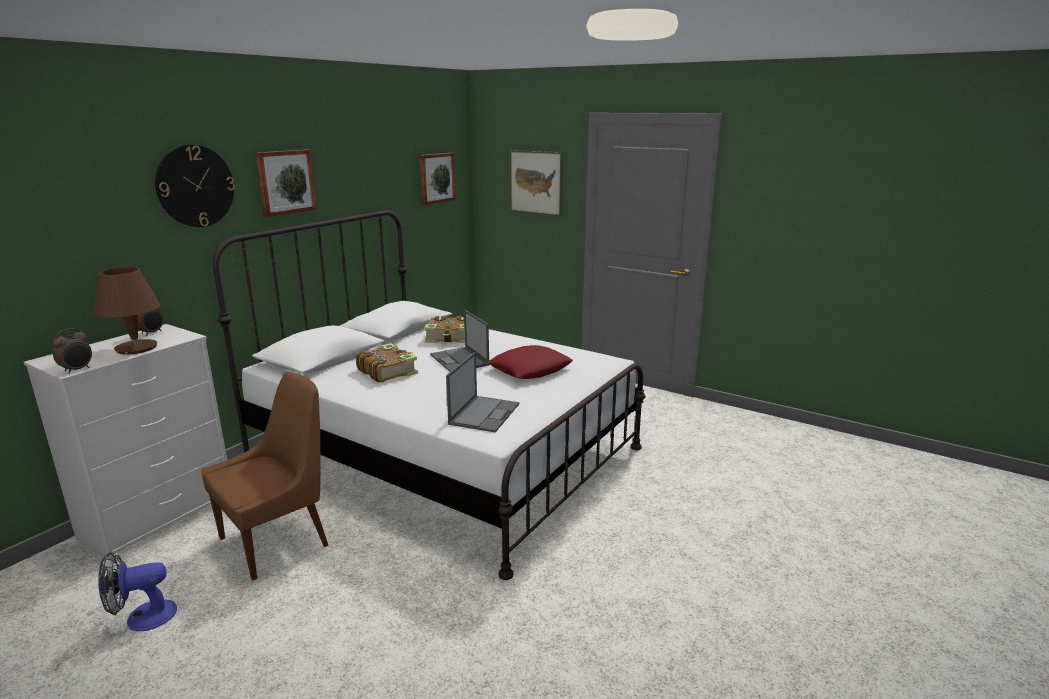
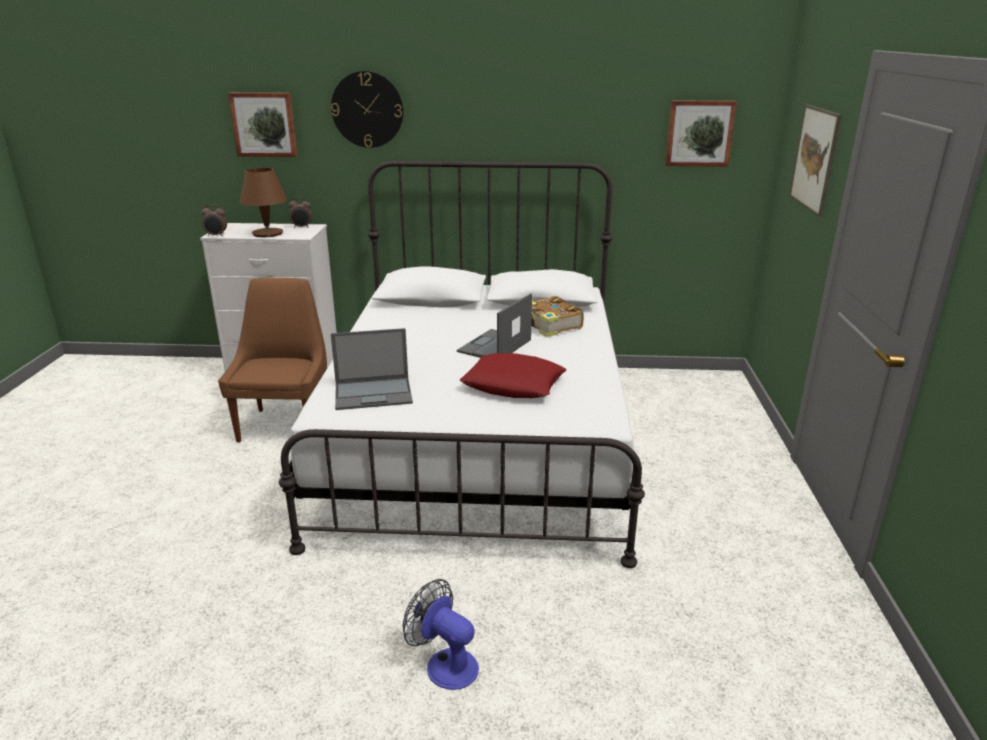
camera: 60 degrees right, 5 degrees up
fan [98,553,177,631] -> fan moved to [403,579,479,690]
brown chair [201,371,328,580] -> brown chair turned 105 degrees counterclockwise [218,278,327,443]
picture [255,149,317,217] -> picture moved to [228,93,297,157]
book [356,343,418,382] -> none

